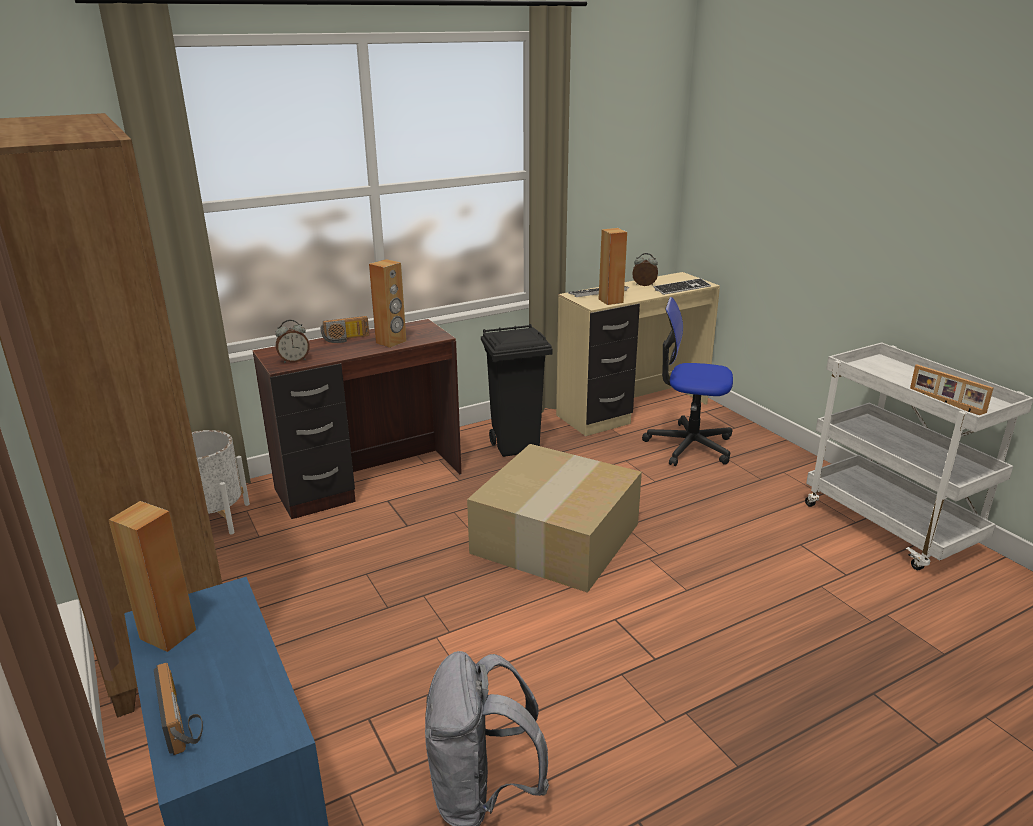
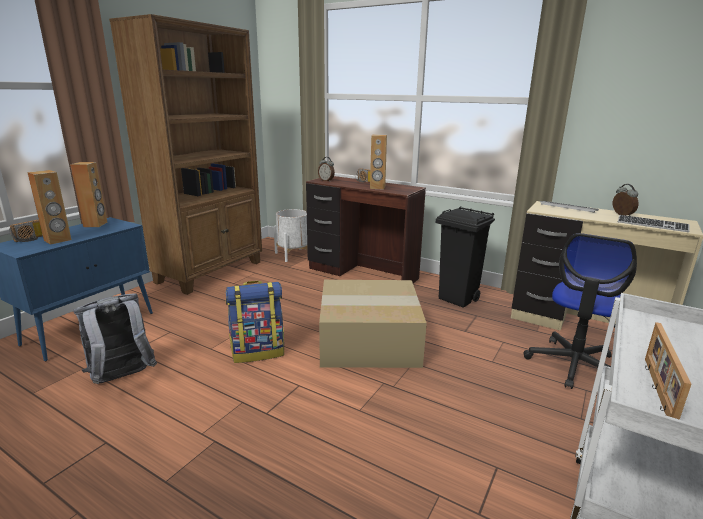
camera: 60 degrees right, 5 degrees down
brown speaker [599,228,627,305] -> brown speaker moved to [27,170,72,245]
office chair [642,297,733,466] -> office chair turned 135 degrees counterclockwise [523,233,637,389]
none -> backpack [226,281,284,363]

